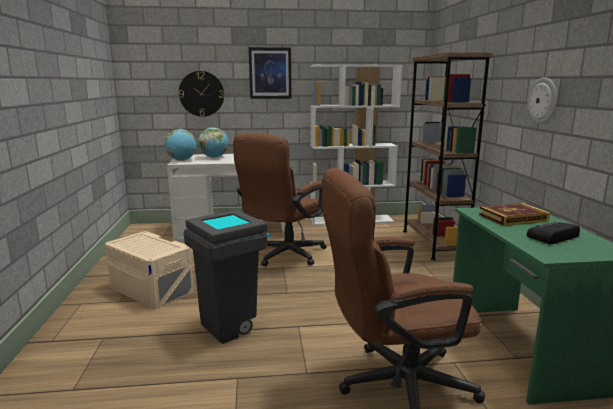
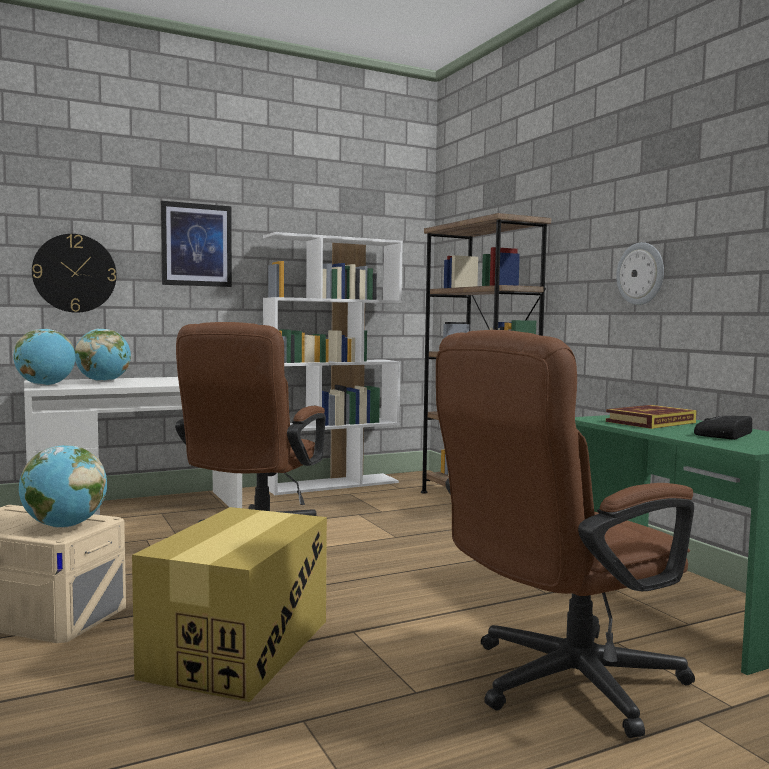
camera: 20 degrees left, 10 degrees down
grey trash can [184,210,271,344] -> cardboard box [132,507,327,702]
none -> globe [19,445,107,527]

